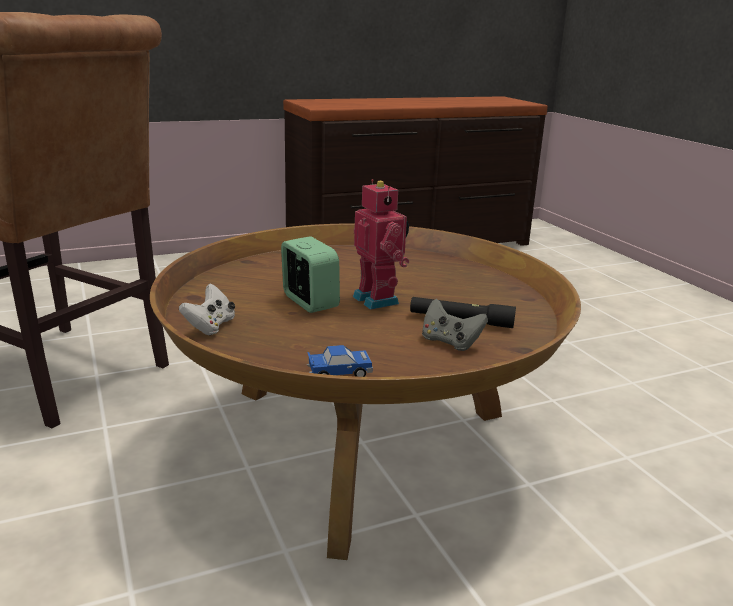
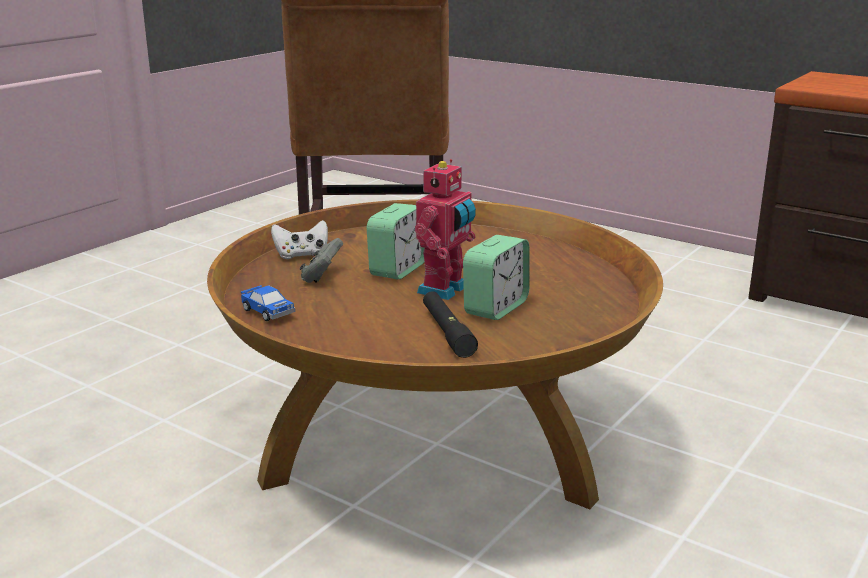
camera: 60 degrees right, 0 degrees up
grey game controller [422,299,488,351] -> grey game controller moved to [300,238,343,283]
none -> alarm clock [463,235,530,320]

